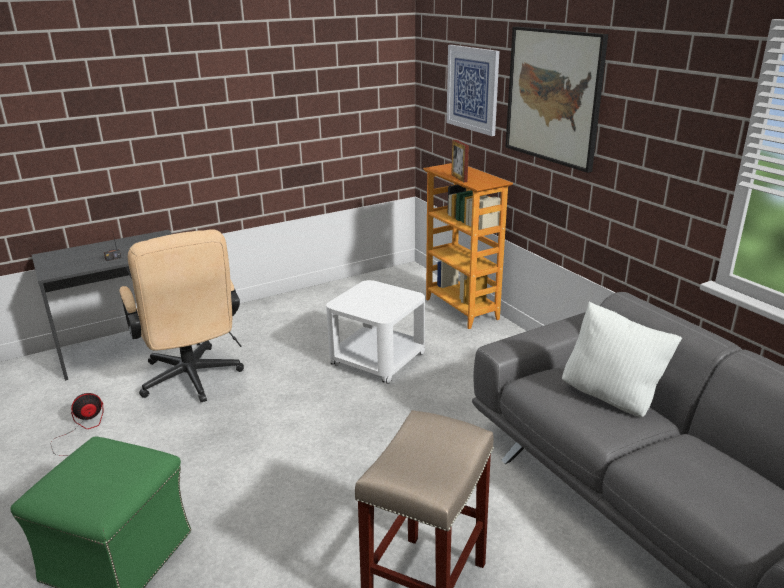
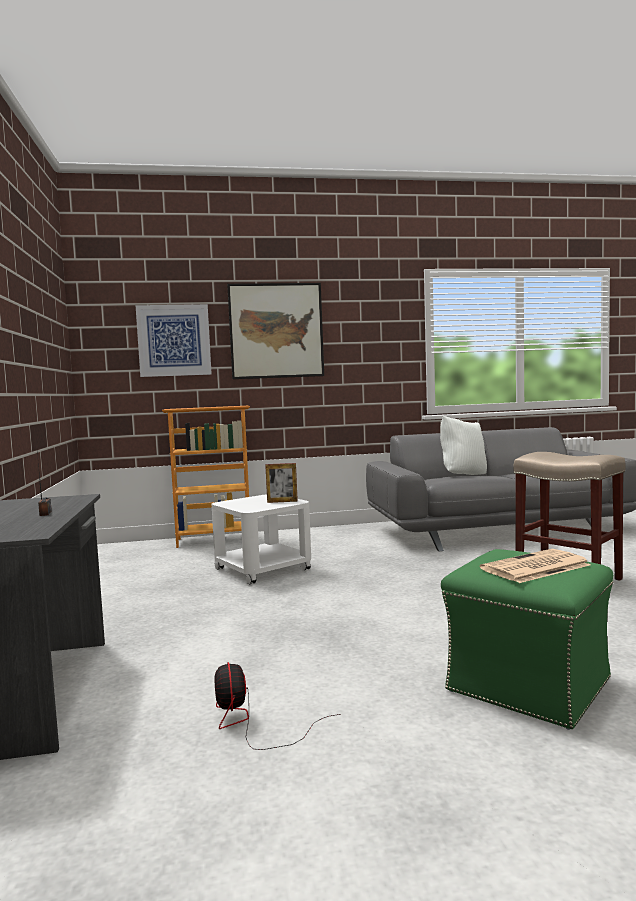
camera: 70 degrees left, 20 degrees down
beige office chair [119,229,244,402] -> none
picture frame [451,140,469,182] -> picture frame moved to [265,463,298,503]
none -> newspaper [480,549,591,583]

